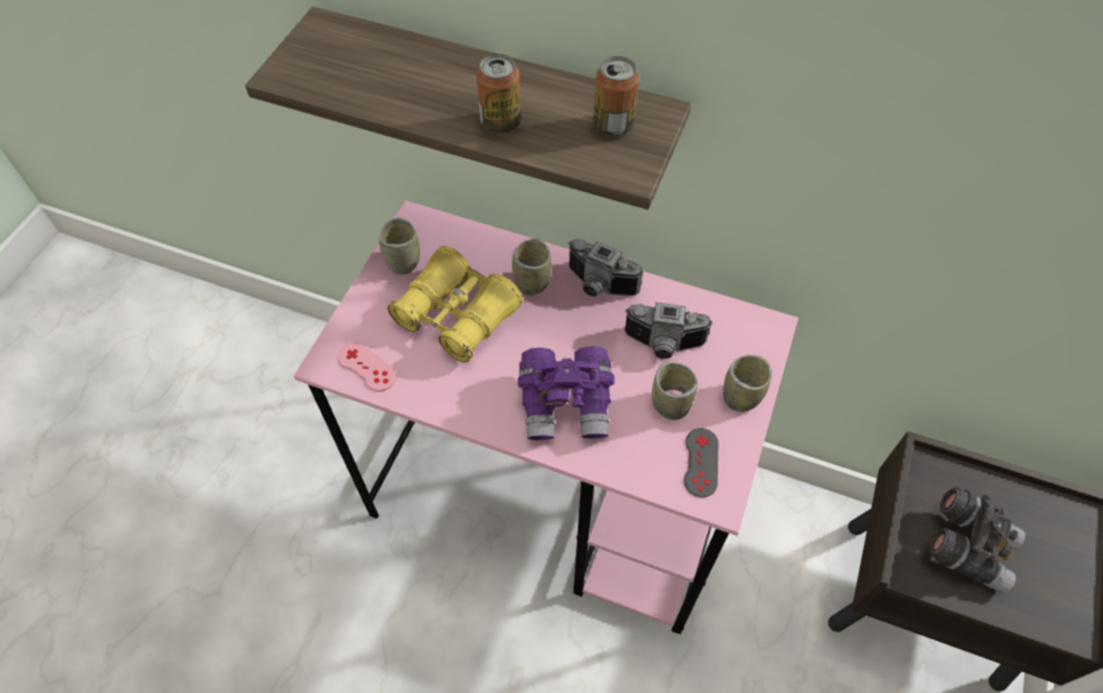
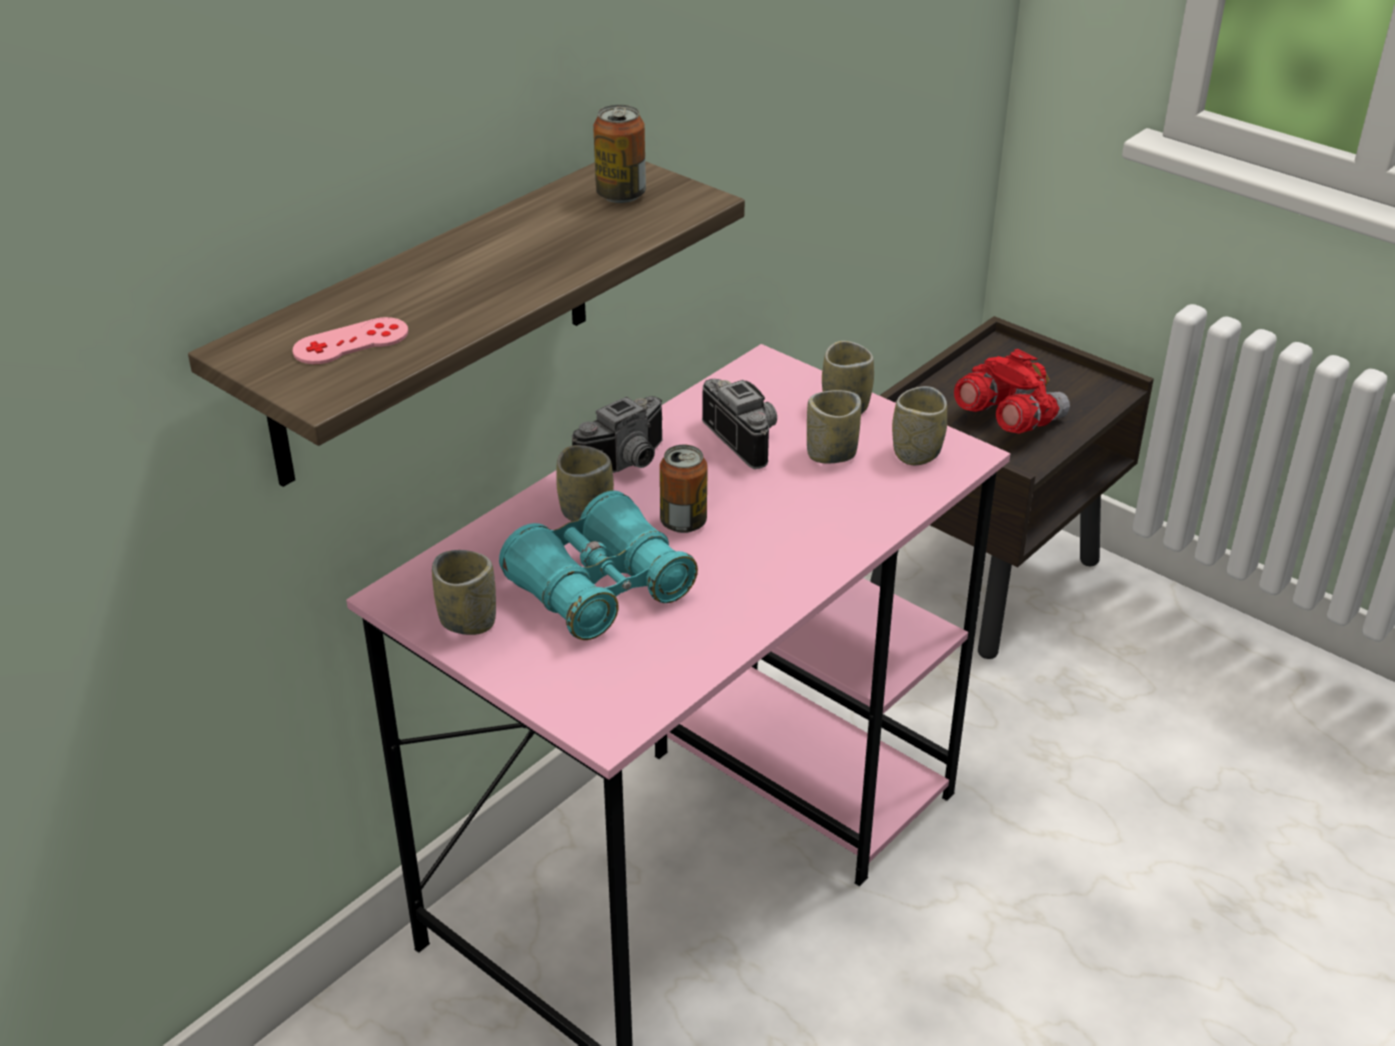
camera: 70 degrees left, 20 degrees down
pink game controller [338,342,397,391] -> pink game controller moved to [292,317,408,364]
yellow binoculars [387,246,523,363] -> turquoise binoculars [499,491,698,640]
can [476,54,521,134] -> can moved to [660,445,708,533]
purple binoculars [518,346,615,440] -> none
camera [625,302,713,359] -> camera turned 60 degrees counterclockwise [702,379,777,469]
grey game controller [684,428,719,497] -> cup [892,386,947,465]
grey binoculars [928,487,1025,594] -> red binoculars [954,349,1070,434]

